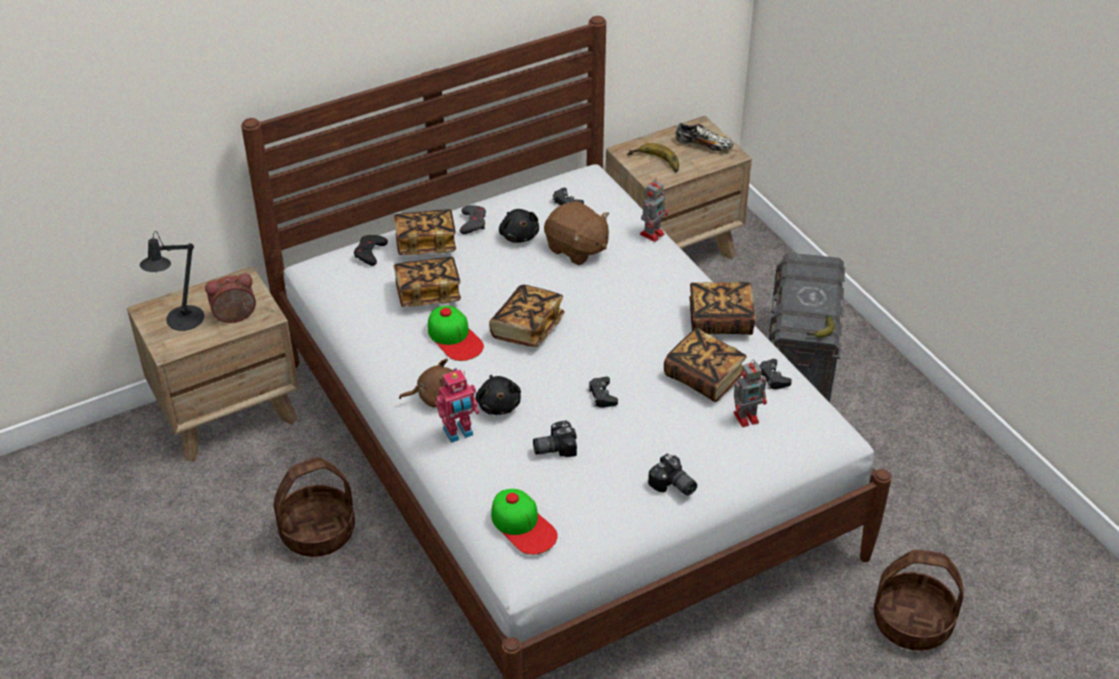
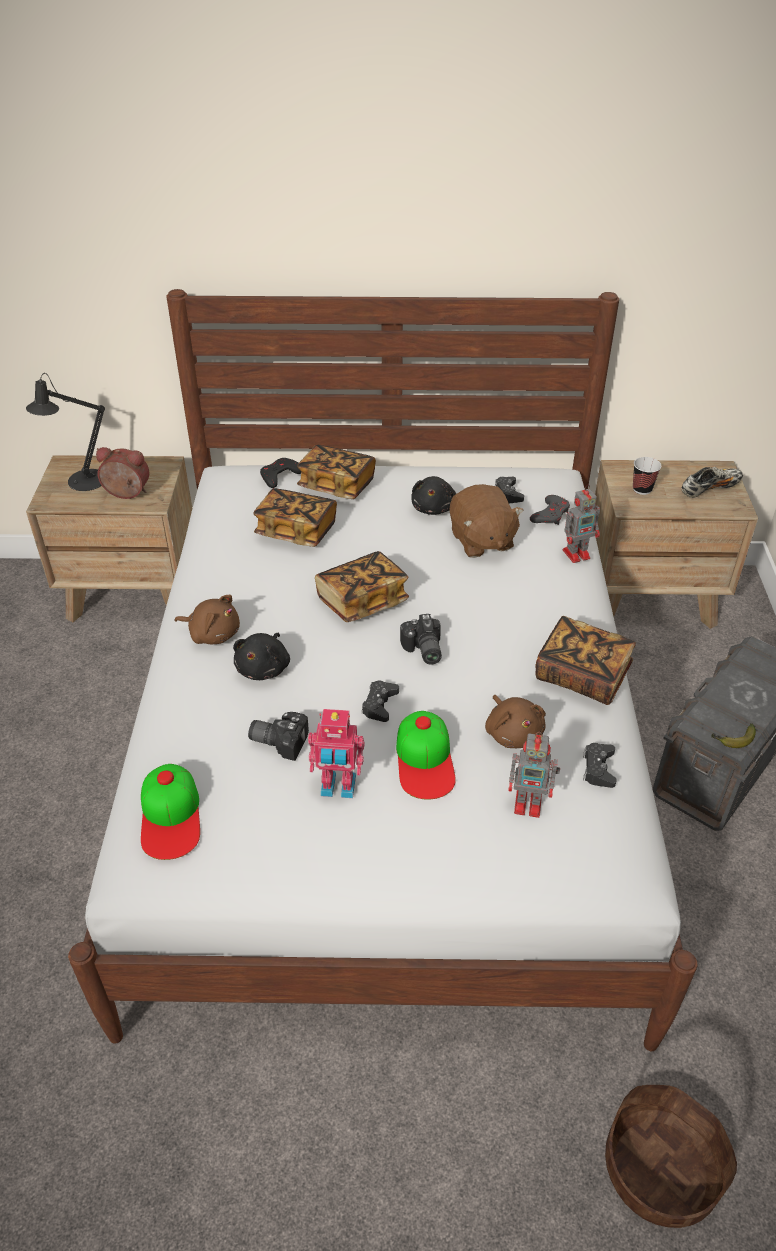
camera: 30 degrees right, 0 degrees up
basket [273,457,355,557] -> none
cap [428,306,484,361] -> cap moved to [396,711,456,800]
toy robot [435,369,479,443] -> toy robot moved to [308,709,364,798]
grey game controller [460,205,486,234] -> grey game controller moved to [530,495,570,525]
banana [627,143,679,172] -> cup [633,457,661,495]
camera [648,453,697,496] -> camera moved to [400,614,442,665]
book [664,328,747,402] -> brown plush toy [485,695,546,748]
shoe [675,123,733,151] -> shoe turned 75 degrees counterclockwise [681,466,743,498]

